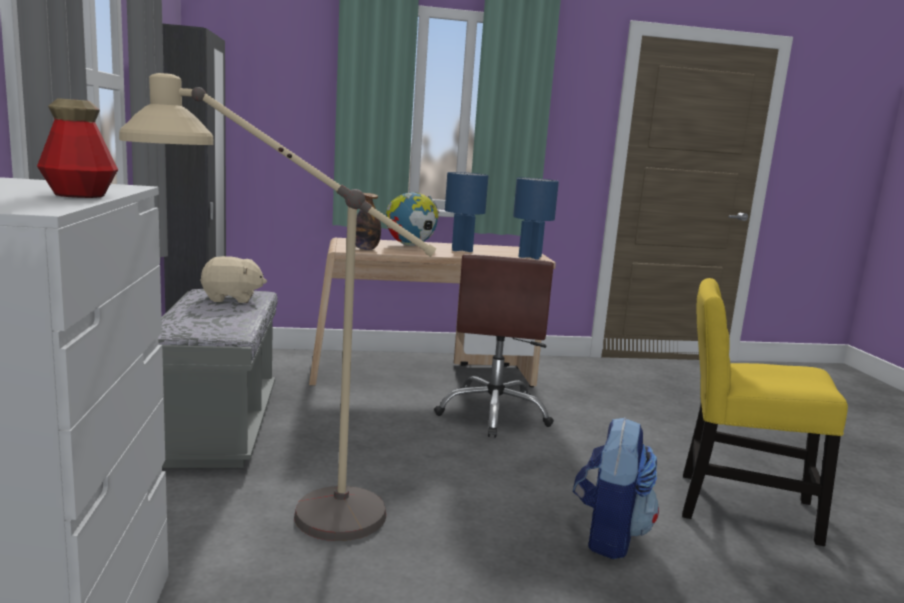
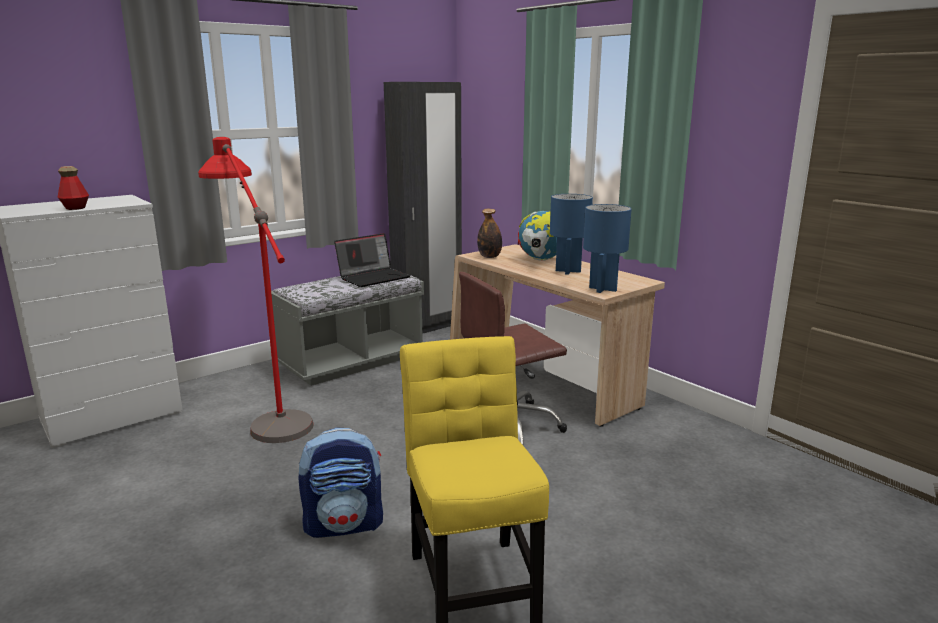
camera: 60 degrees right, 5 degrees up
beige floor lamp [119,73,437,541] -> red floor lamp [198,137,313,443]
beige plush toy [200,256,267,303] -> laptop [334,233,410,287]

